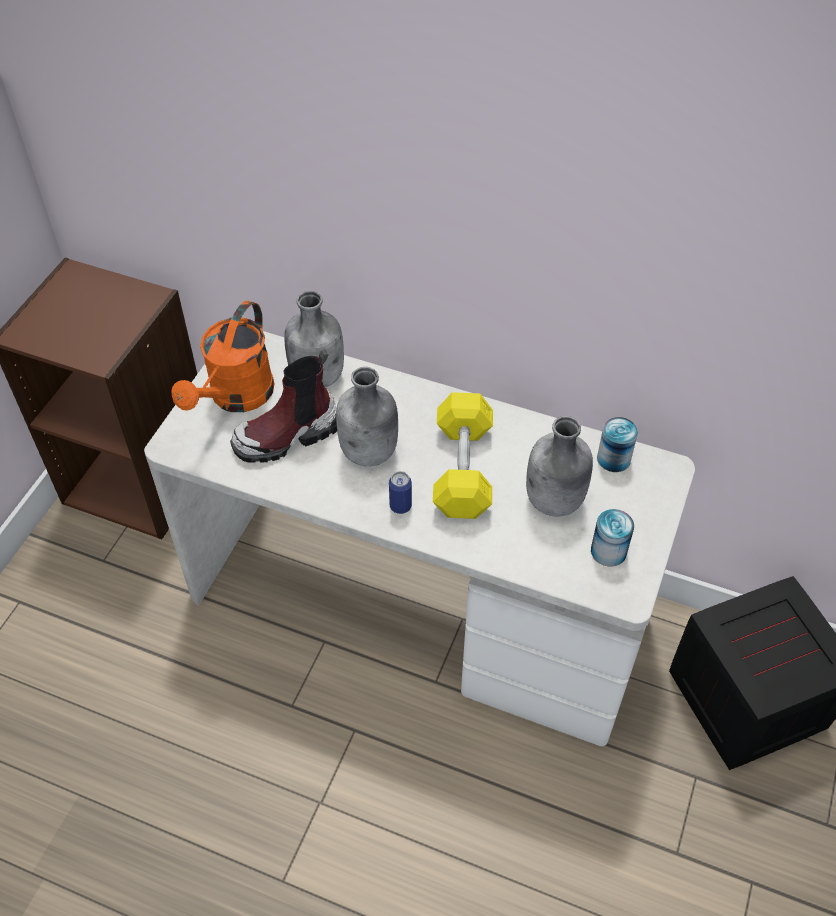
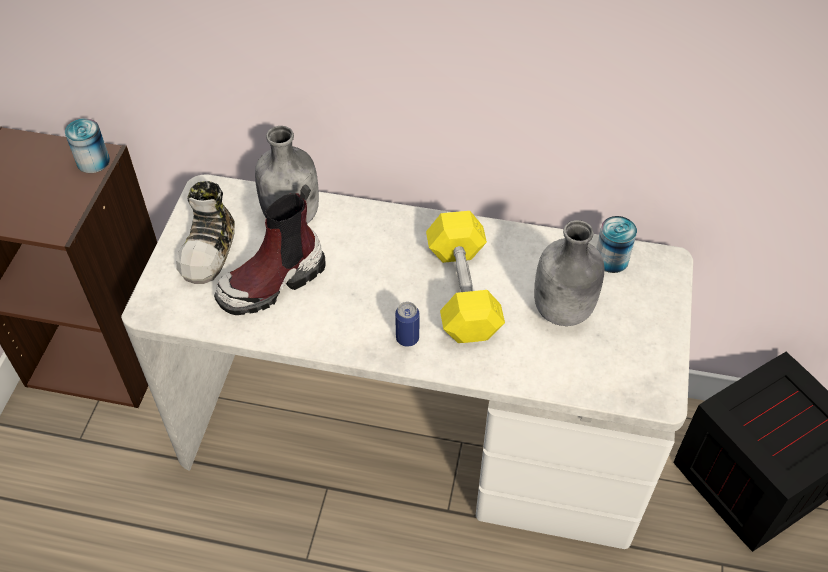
camera: 10 degrees left, 0 degrees up
orange watering can [171,300,274,412] -> shoe [176,181,235,284]
grey bottle [336,367,398,466] -> none
can [591,509,634,567] -> can moved to [65,118,110,173]

